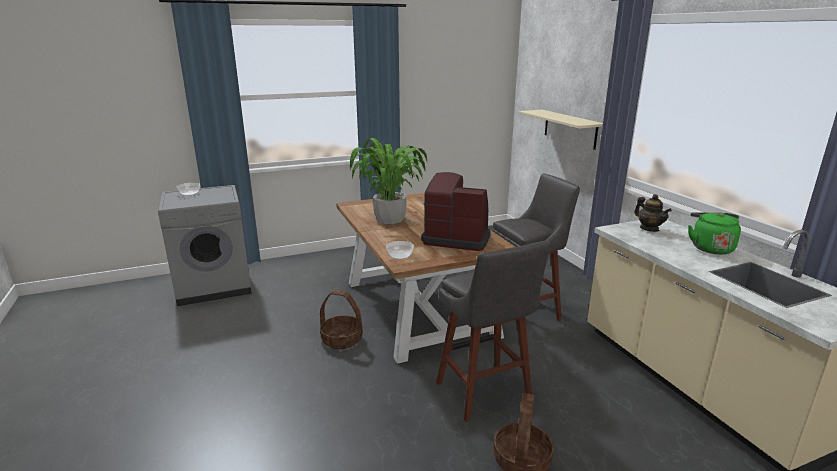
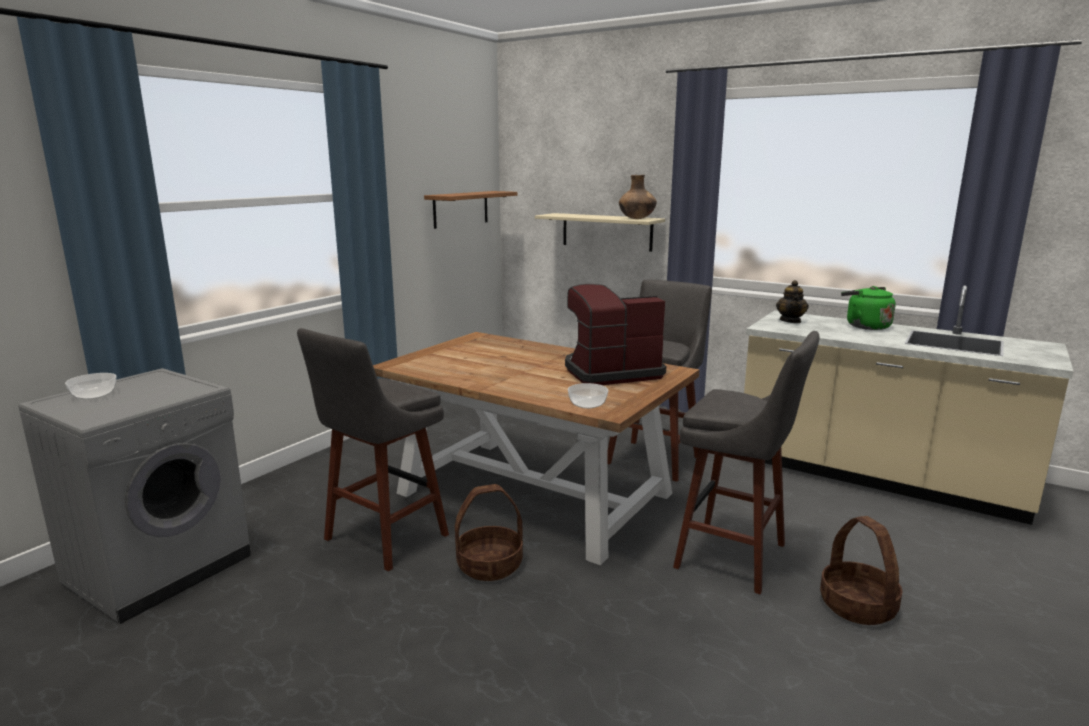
camera: 35 degrees left, 5 degrees down
potted plant [349,138,428,224] -> none
teapot [634,194,672,232] -> teapot turned 75 degrees clockwise [776,280,809,323]
none -> grey stool [297,328,449,572]
none -> shelf [424,191,517,229]
none -> brown vase [619,175,657,219]

